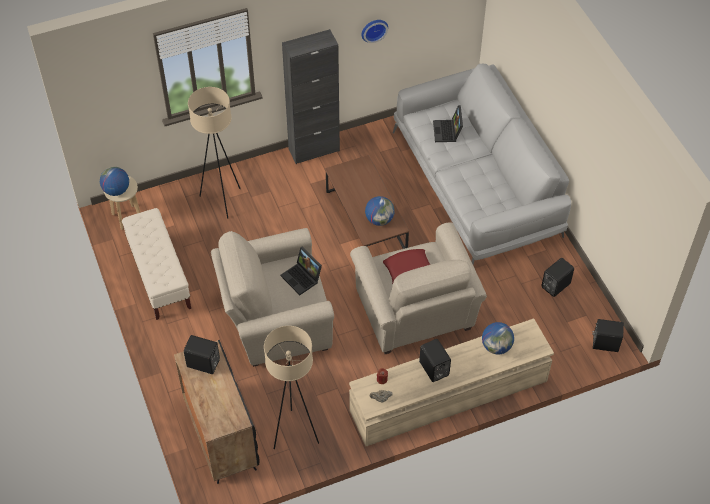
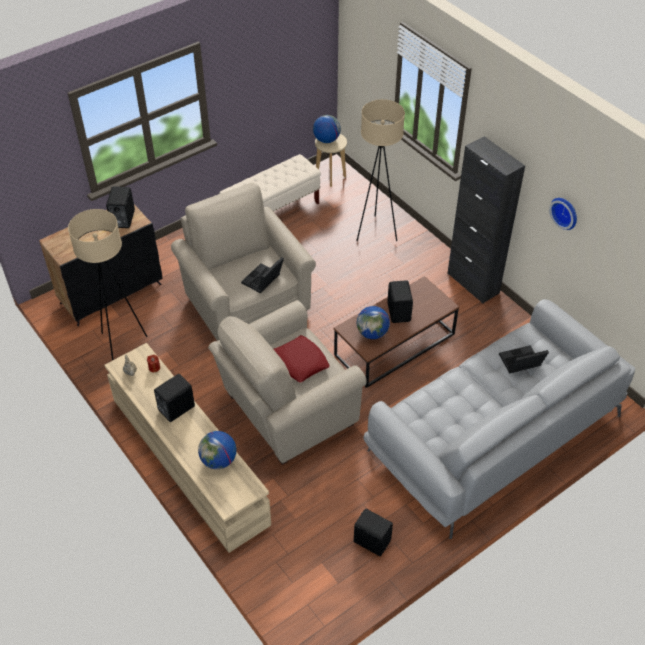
camera: 75 degrees right, 5 degrees down
black speaker [592,319,624,352] -> black speaker moved to [387,280,413,323]

